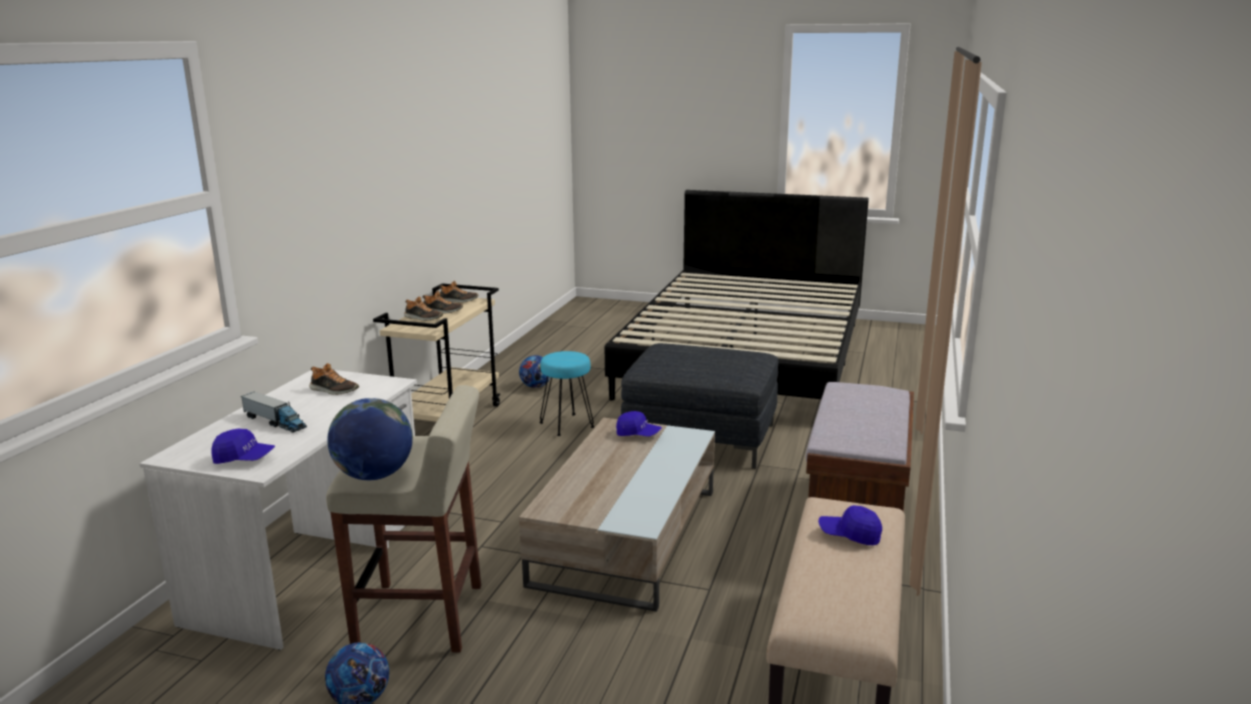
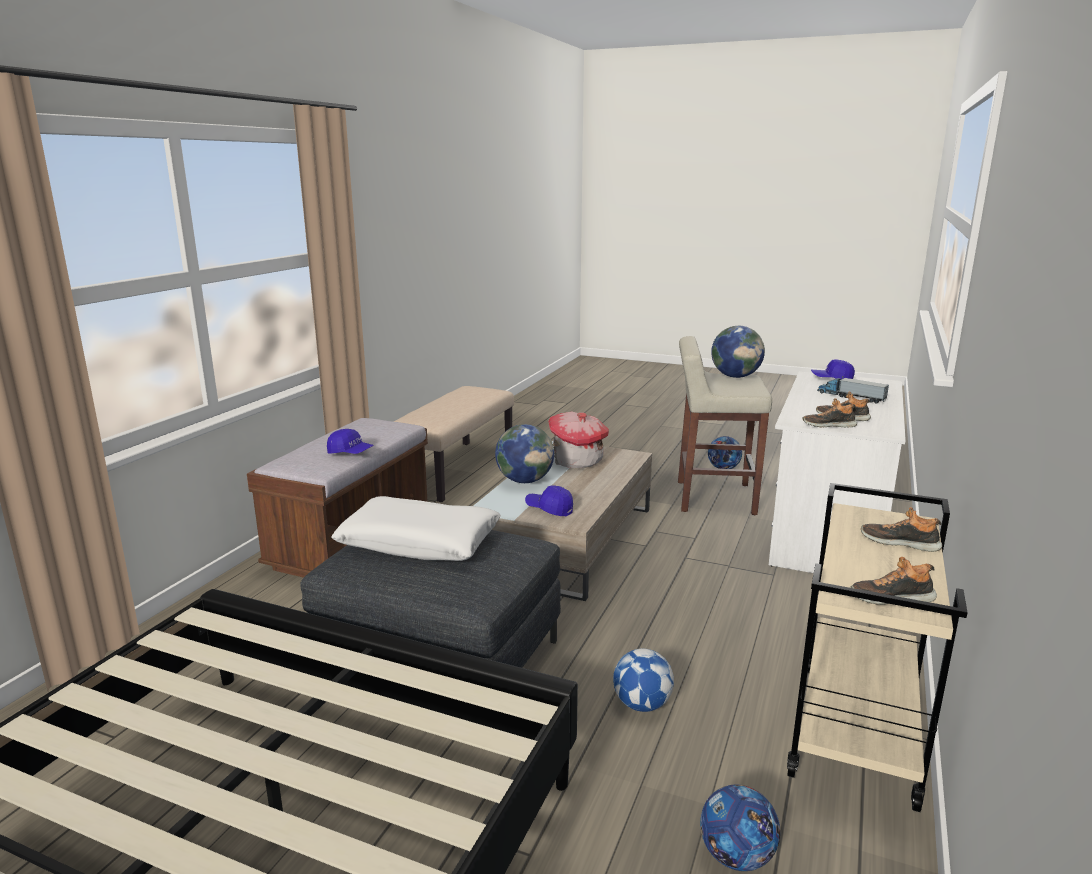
camera: 175 degrees left, 0 degrees up
shoe [422,291,463,313] -> shoe moved to [803,398,857,427]
turquoise stool [539,351,594,436] -> football [613,649,674,712]
blue cap [818,505,882,545] -> blue cap moved to [327,429,374,454]
none -> white pillow [331,496,501,561]
none -> globe [495,424,554,483]
none -> toy house [548,412,609,468]

